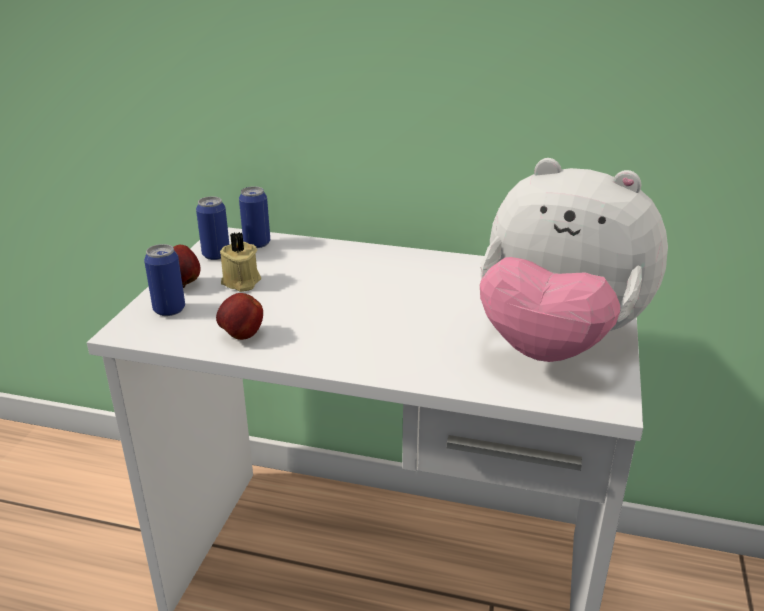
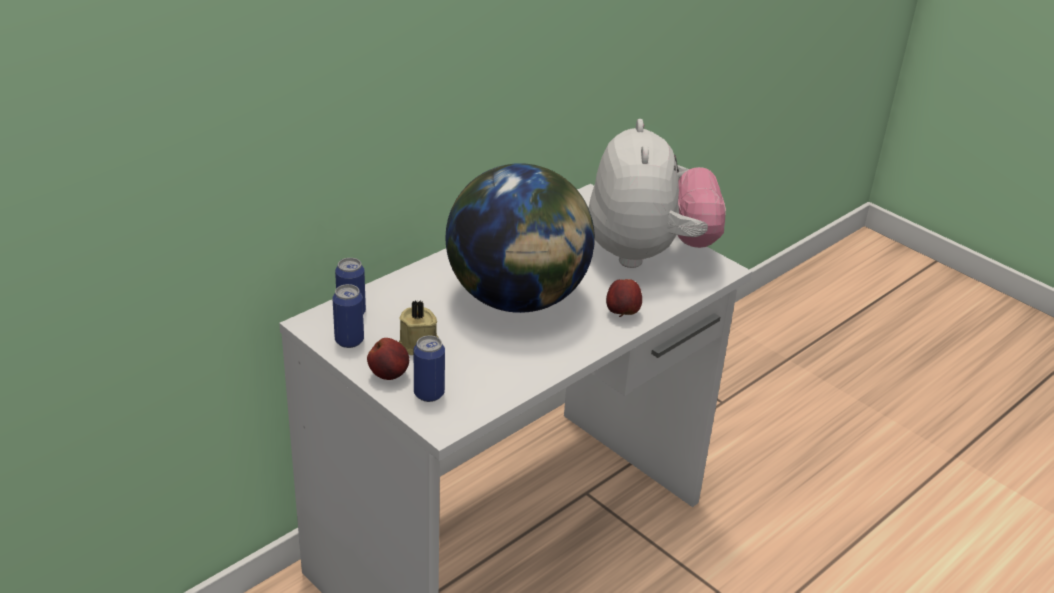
camera: 60 degrees left, 5 degrees up
apple [216,293,263,340] -> apple moved to [606,279,642,317]
plush toy [480,158,668,362] -> plush toy turned 60 degrees counterclockwise [589,119,726,268]
none -> globe [445,163,595,313]

